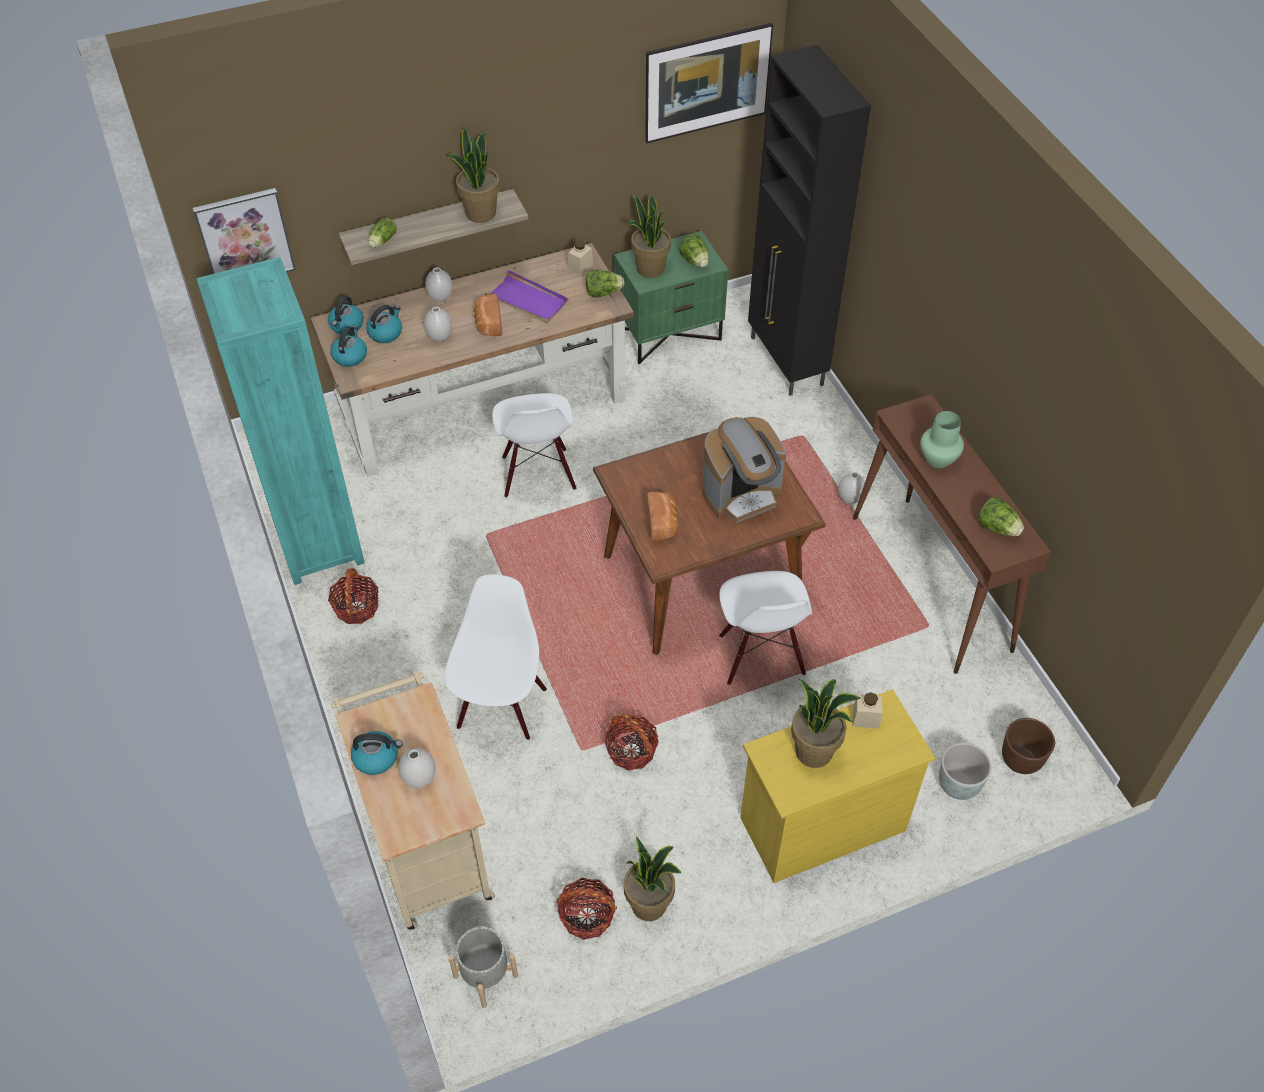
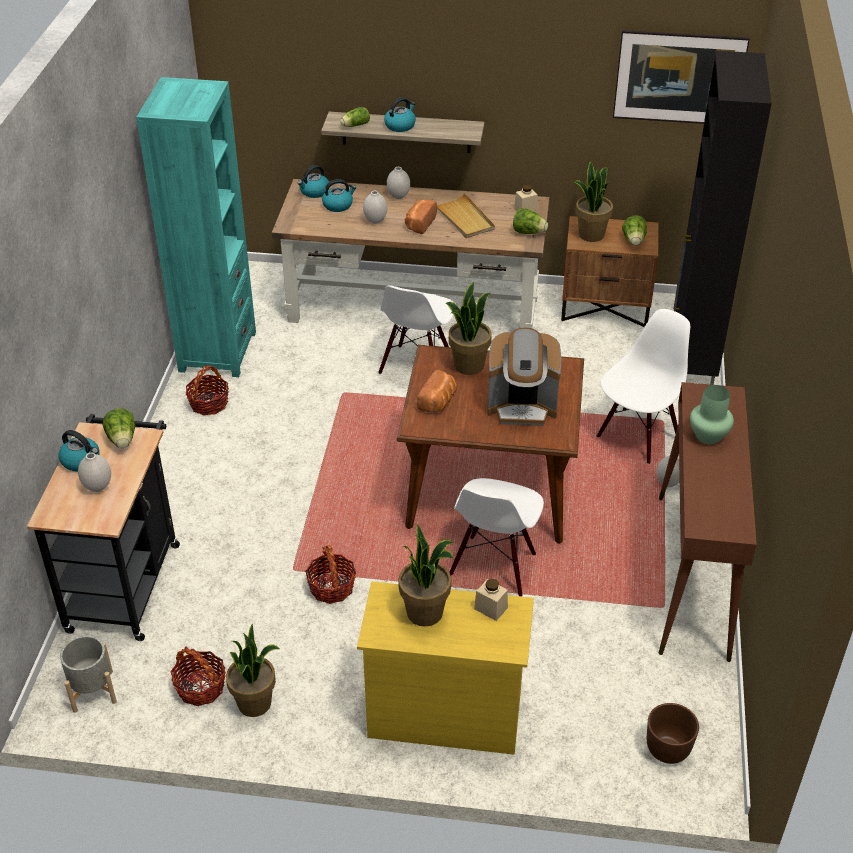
camera: 30 degrees right, 10 degrees down
picture [193,188,296,274] -> none
kettle [330,326,367,367] -> kettle moved to [384,97,416,132]
beige cart [331,671,495,930] -> black cart [27,414,180,641]
white chair [444,574,547,740] -> white chair moved to [597,309,690,464]
potted plant [447,127,500,223] -> potted plant moved to [445,282,492,375]
purple tray [485,270,569,324] -> beige tray [437,193,495,238]
green nightstand [614,231,728,364] -> brown nightstand [561,216,658,327]
grey planter [939,743,992,800] -> none
lettuce [978,497,1024,536] -> lettuce moved to [102,408,135,448]

